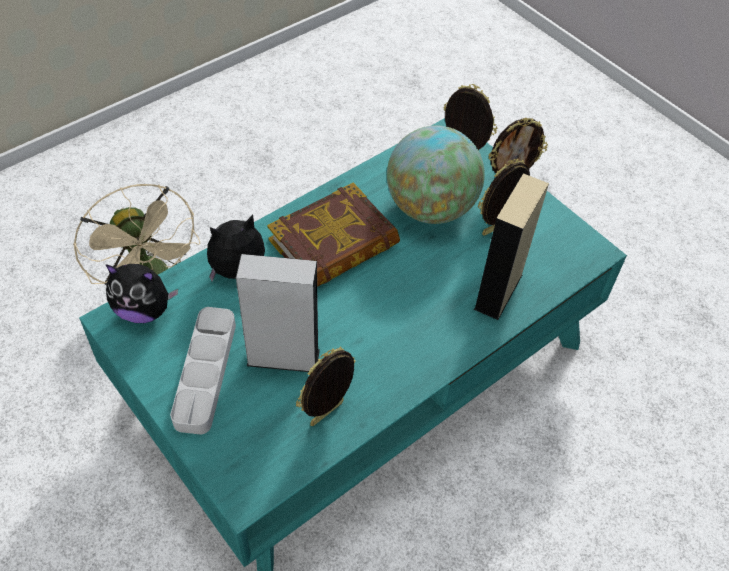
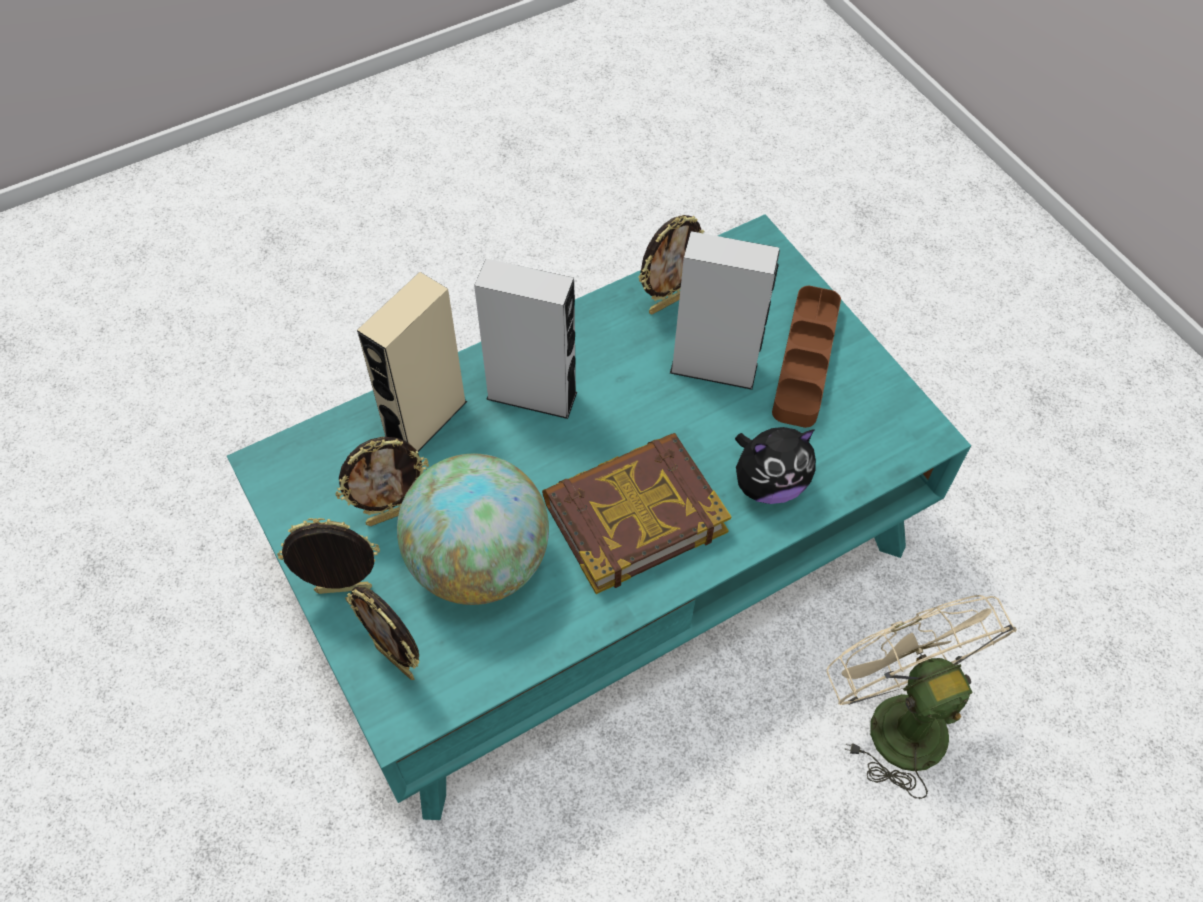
camera: 170 degrees left, 5 degrees up
plush toy [105,264,178,323] -> none
grey tray [170,307,236,435] -> brown tray [772,286,841,428]
none -> grey speaker [474,259,577,419]

